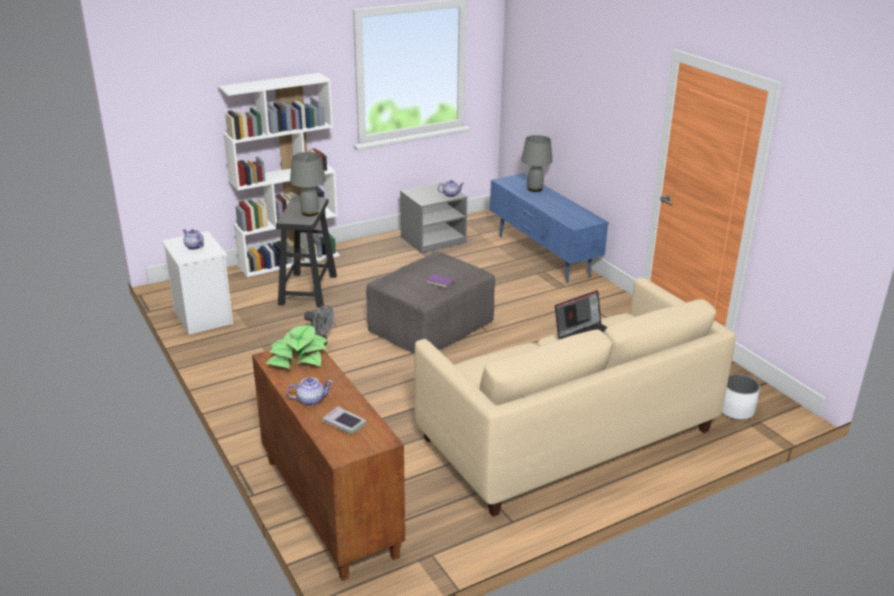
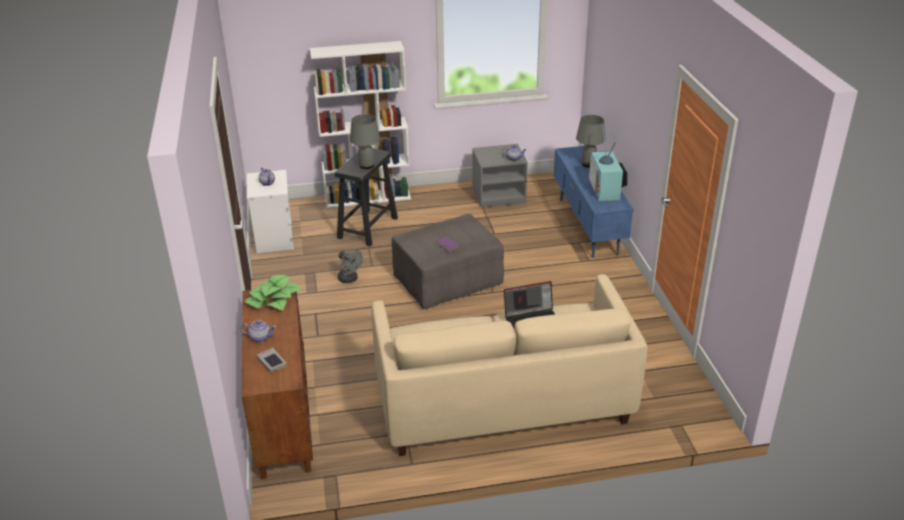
camera: 20 degrees right, 5 degrees up
white planter [721,374,760,420] -> none
none -> television [589,125,627,201]

